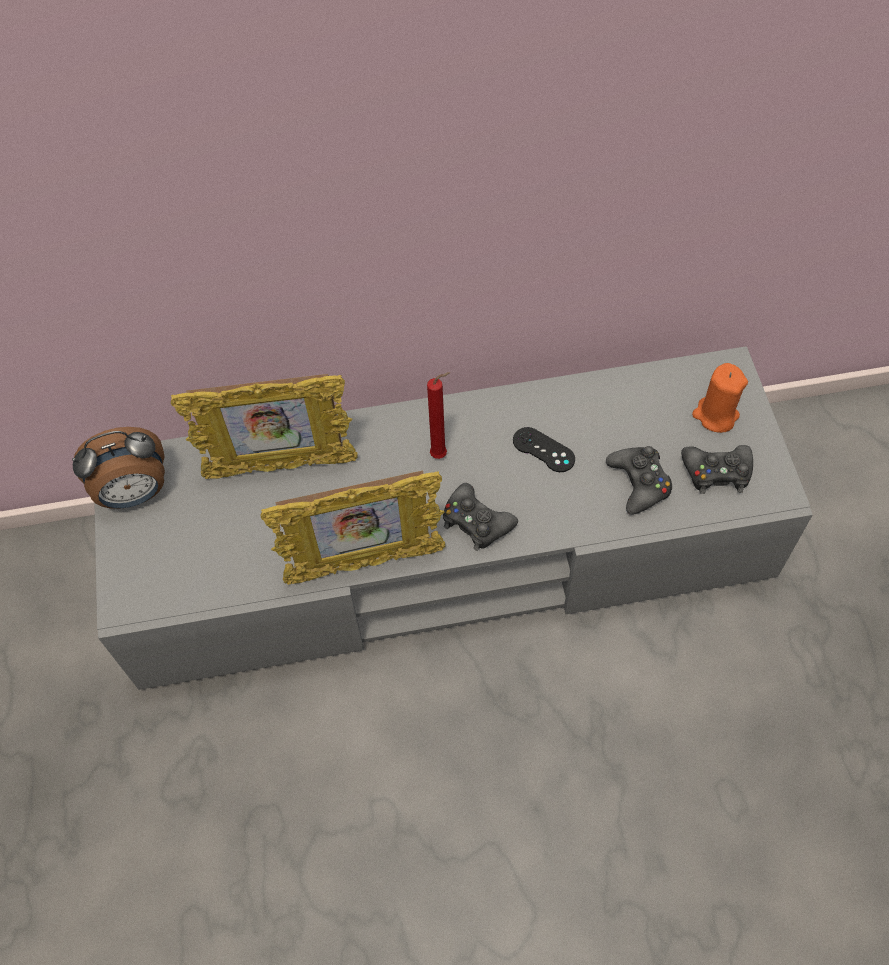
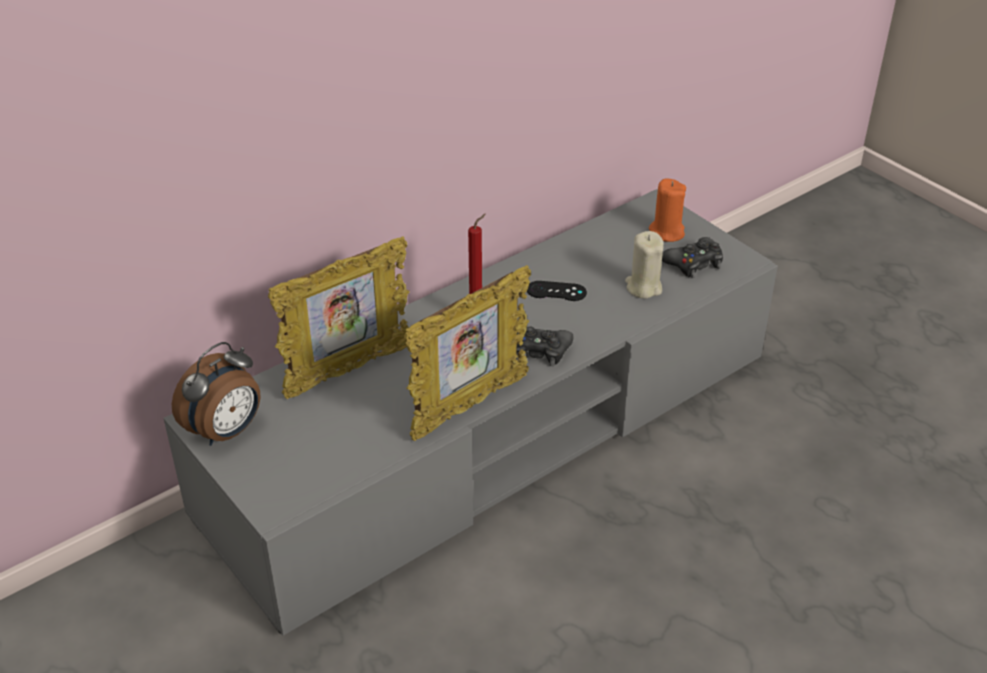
camera: 30 degrees left, 20 degrees down
black game controller [606,446,672,515] -> beige candle [625,231,664,299]

